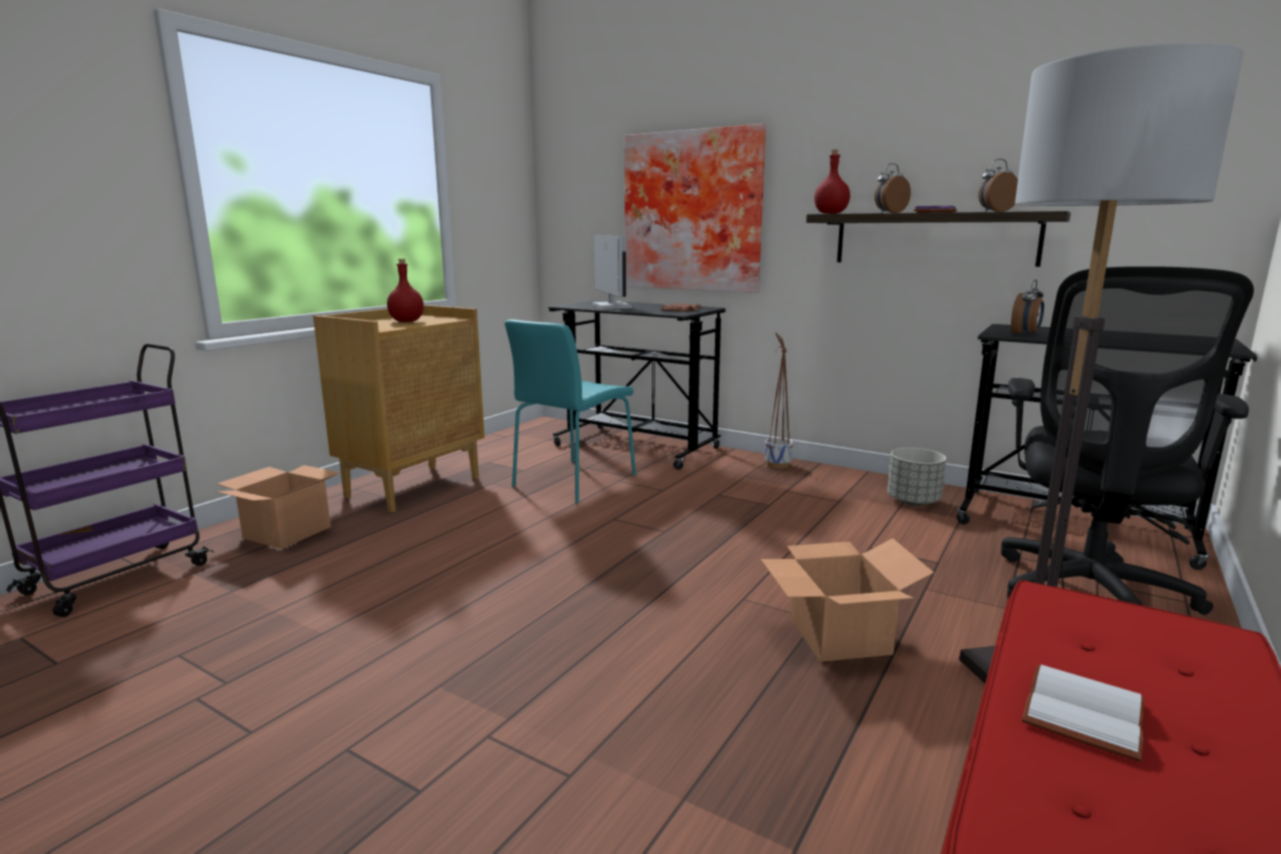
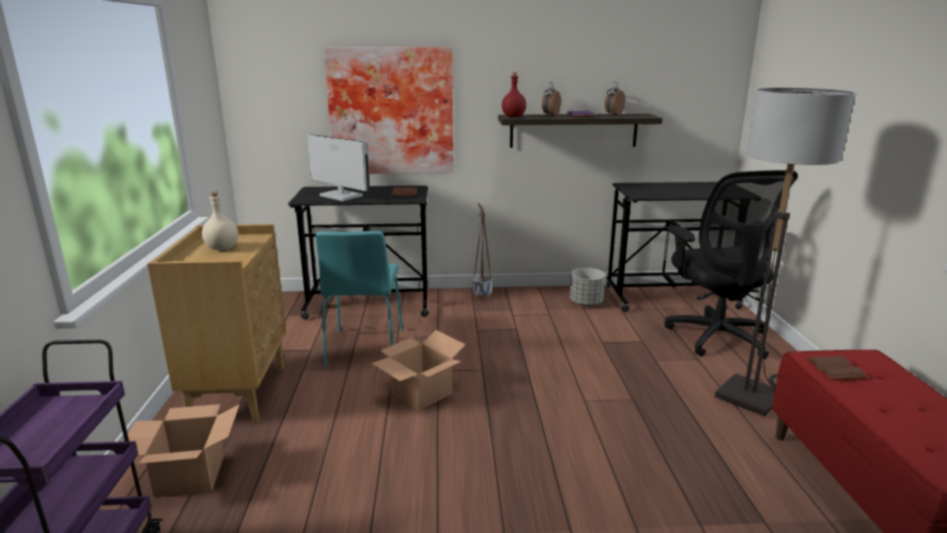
camera: 35 degrees left, 5 degrees up
red bottle [387,259,424,322] -> beige bottle [202,192,238,250]
cardboard box [761,538,934,662] -> cardboard box moved to [371,330,466,411]
alarm clock [1011,279,1044,336] -> none
white book [1022,665,1144,762] -> none
none -> brown book [806,356,867,380]

